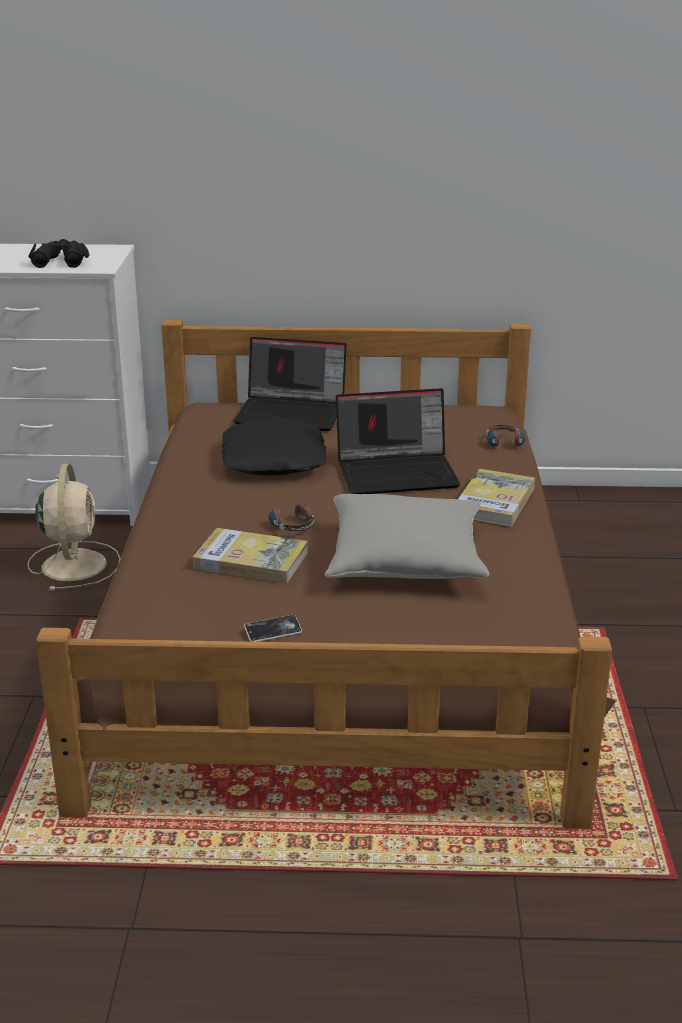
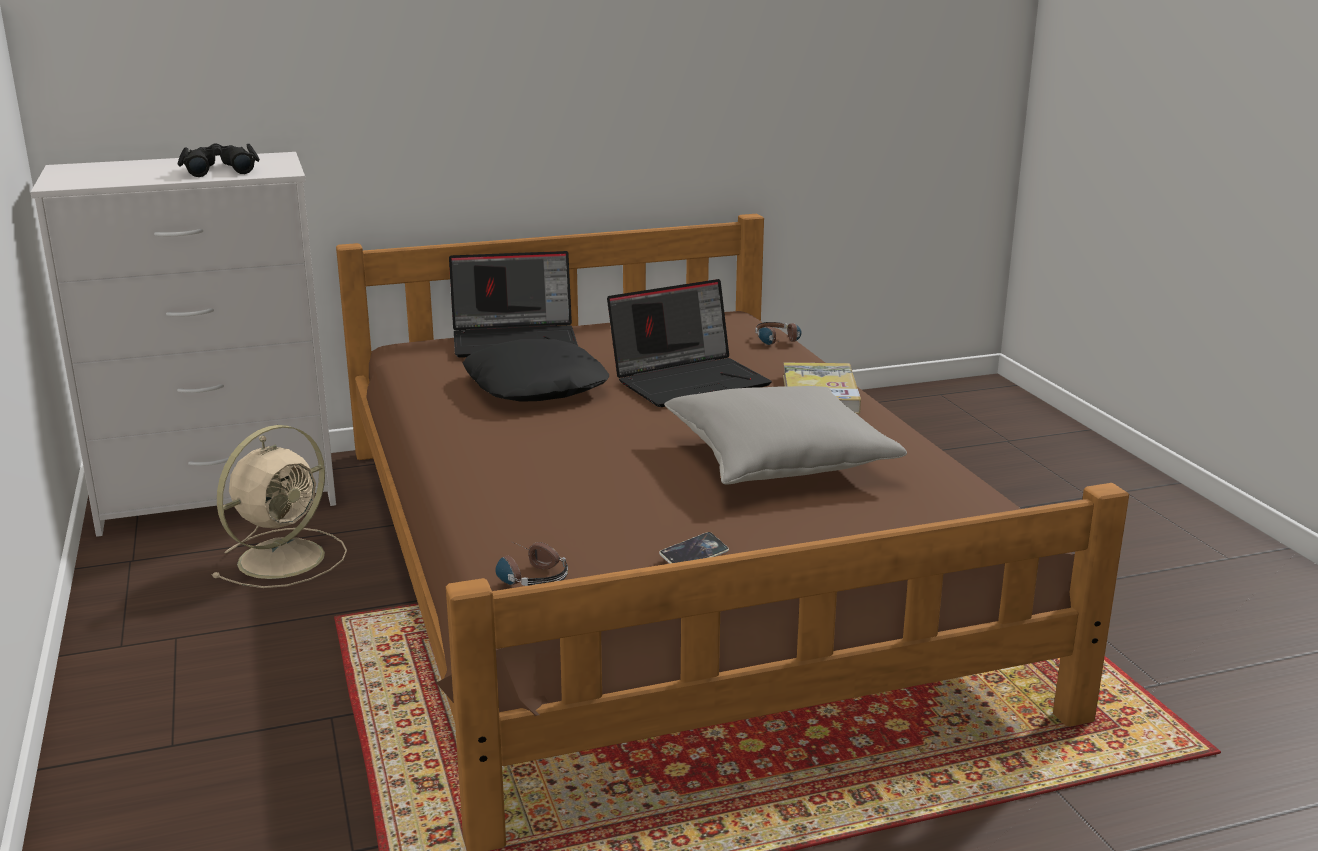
camera: 20 degrees left, 5 degrees down
beige fan [27,463,121,591] -> beige fan turned 60 degrees clockwise [211,425,347,588]
book [193,528,308,584] -> none
headphones [268,501,314,531] -> headphones moved to [495,542,568,586]

